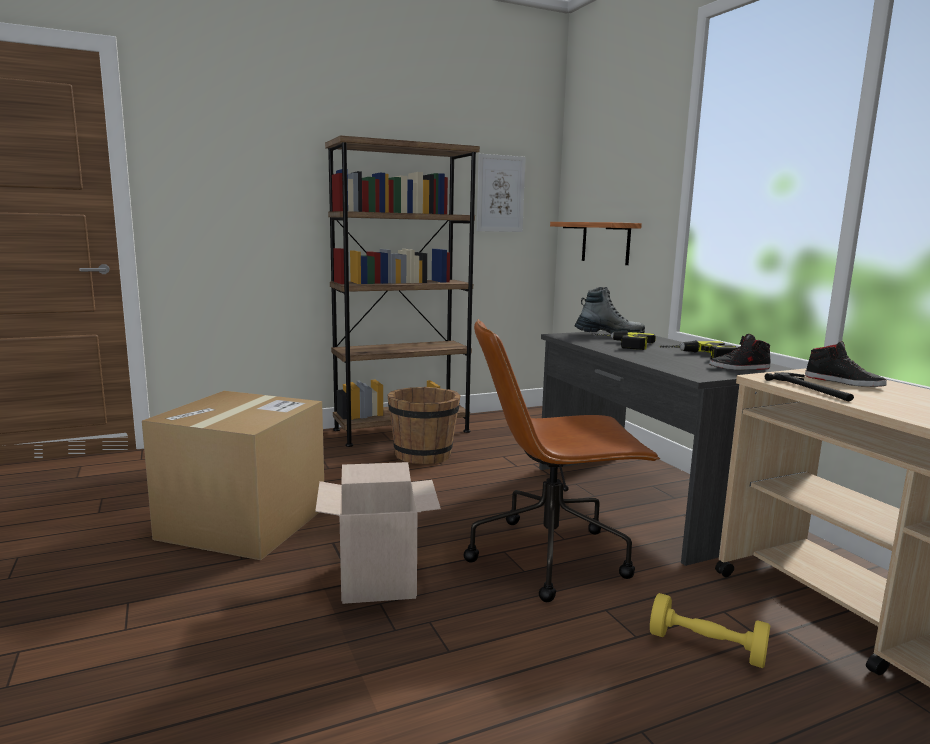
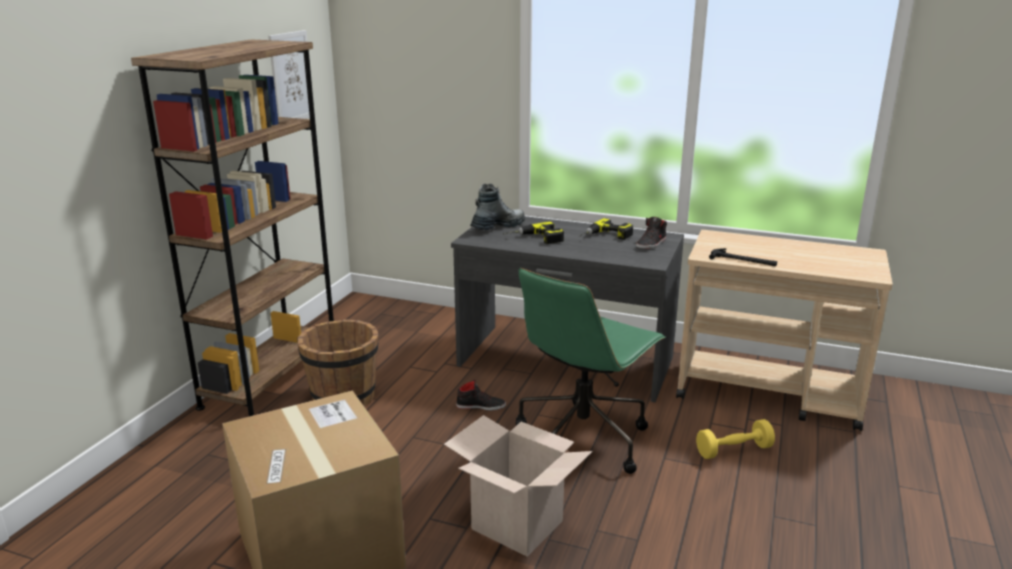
camera: 45 degrees left, 10 degrees up
brown office chair [464,319,660,602] -> green office chair [516,268,666,474]
shelf [550,222,642,265] -> none
black shoe [805,341,887,387] -> black shoe moved to [456,380,506,411]

